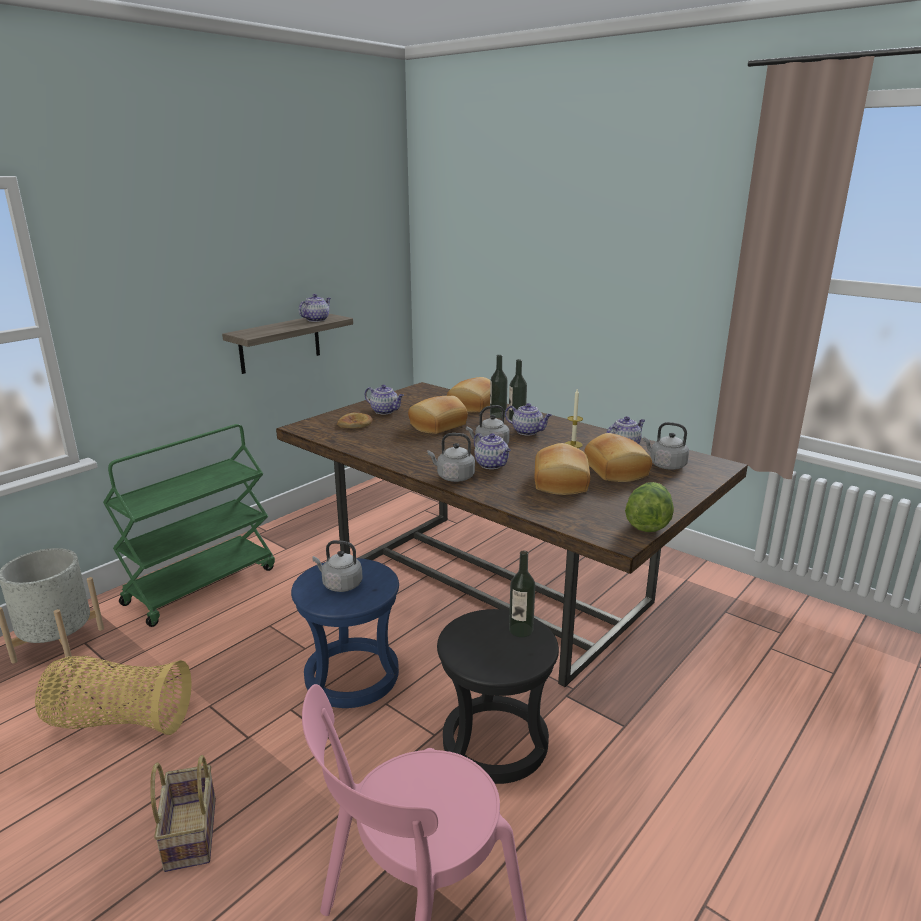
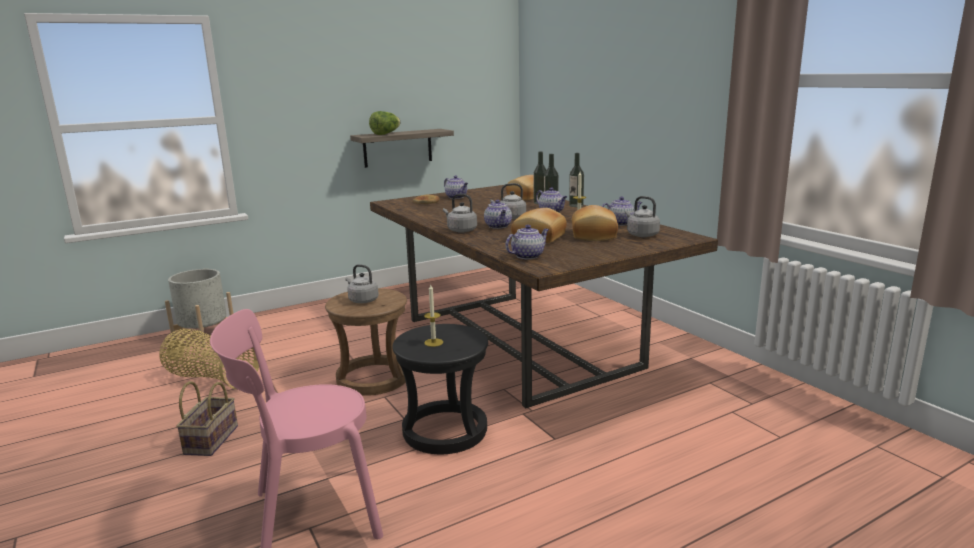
camera: 20 degrees right, 5 degrees down
green cart [103,424,275,627] -> none
blue stool [291,558,399,708] -> brown stool [325,288,407,396]
teapot [299,294,331,322] -> teapot moved to [505,225,549,259]
bread [408,395,468,434] -> none
bottle [509,550,535,637] -> bottle moved to [569,153,584,207]
lettuce [625,482,674,532] -> lettuce moved to [369,111,401,135]
none -> candle [424,285,443,347]

